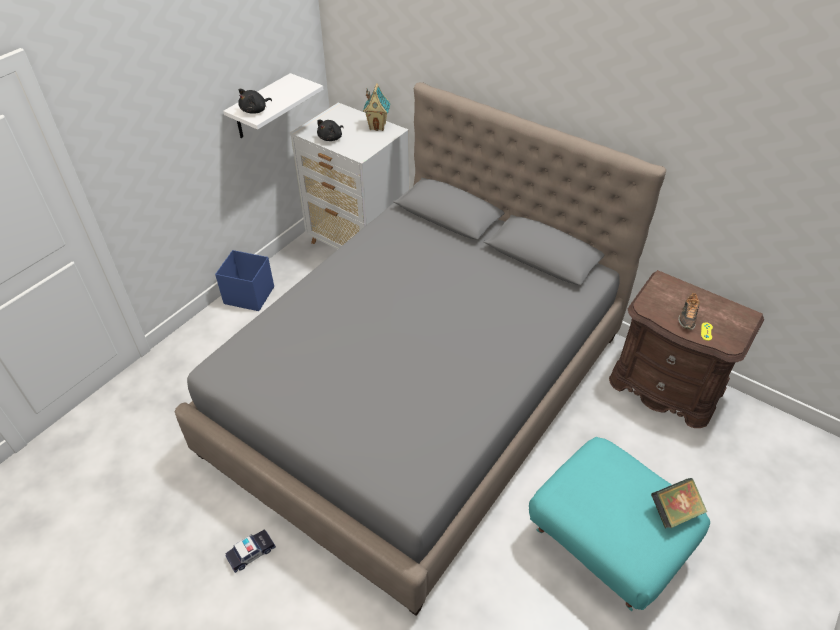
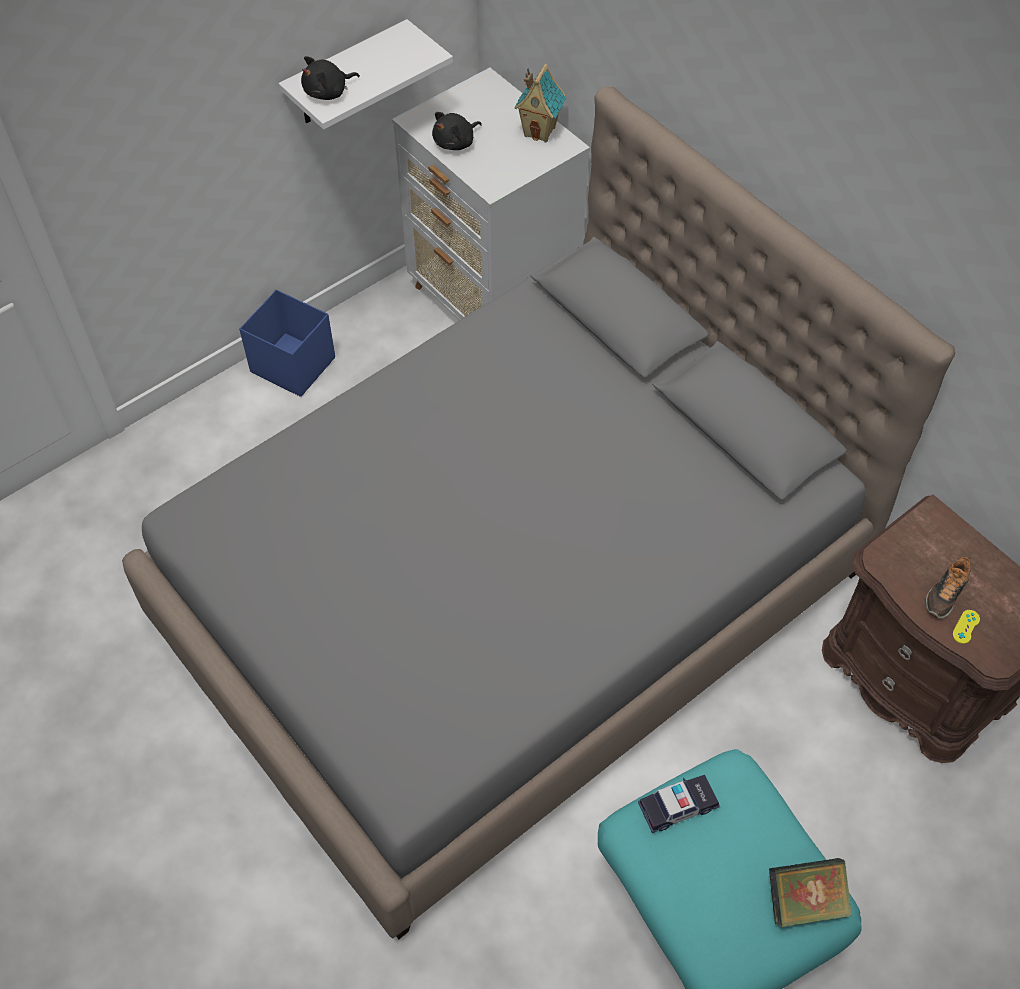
camera: 15 degrees right, 10 degrees up
toy car [225,529,276,573] -> toy car moved to [638,775,720,833]

